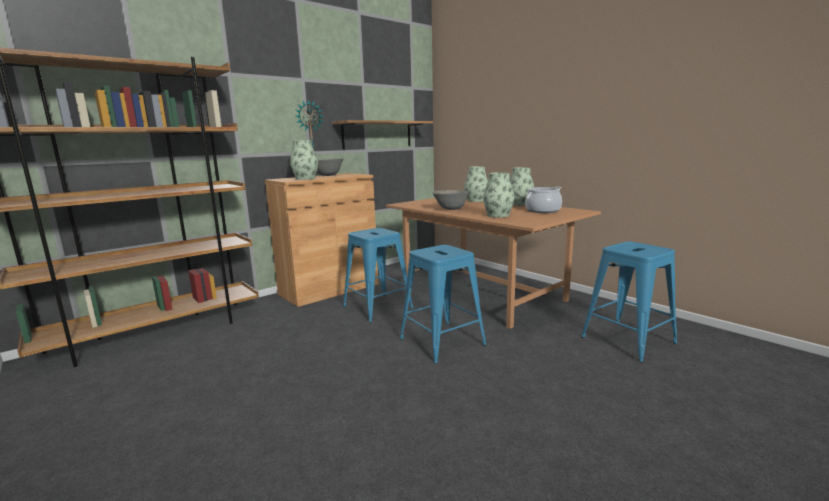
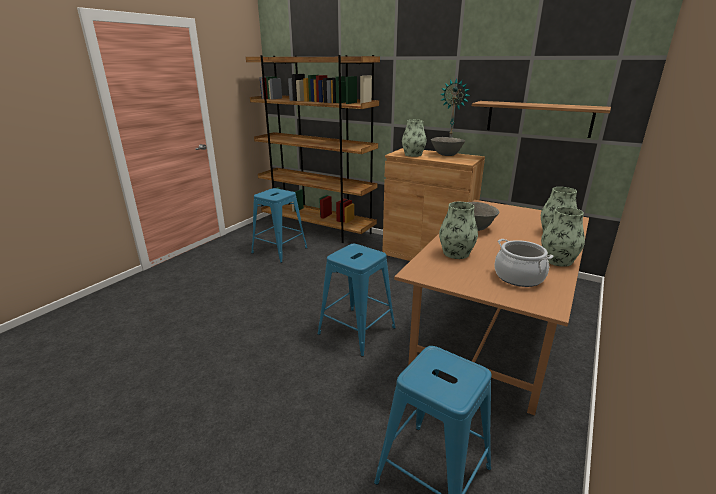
camera: 70 degrees right, 10 degrees up
blue stool [343,228,413,322] -> blue stool moved to [251,188,307,263]

